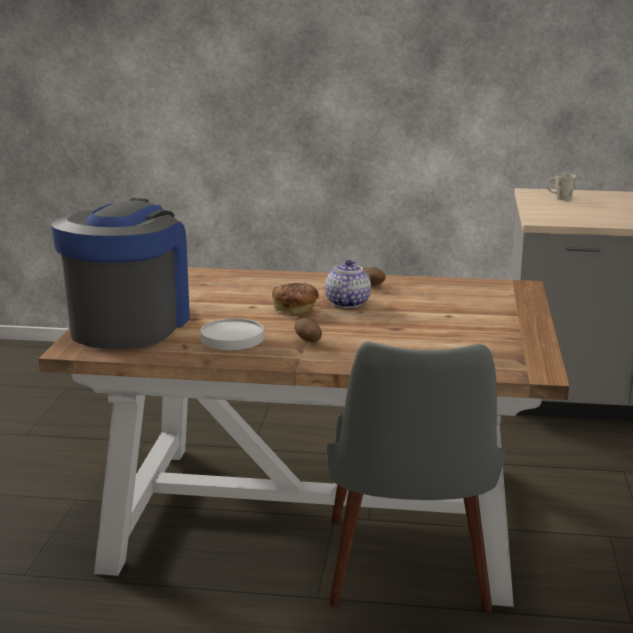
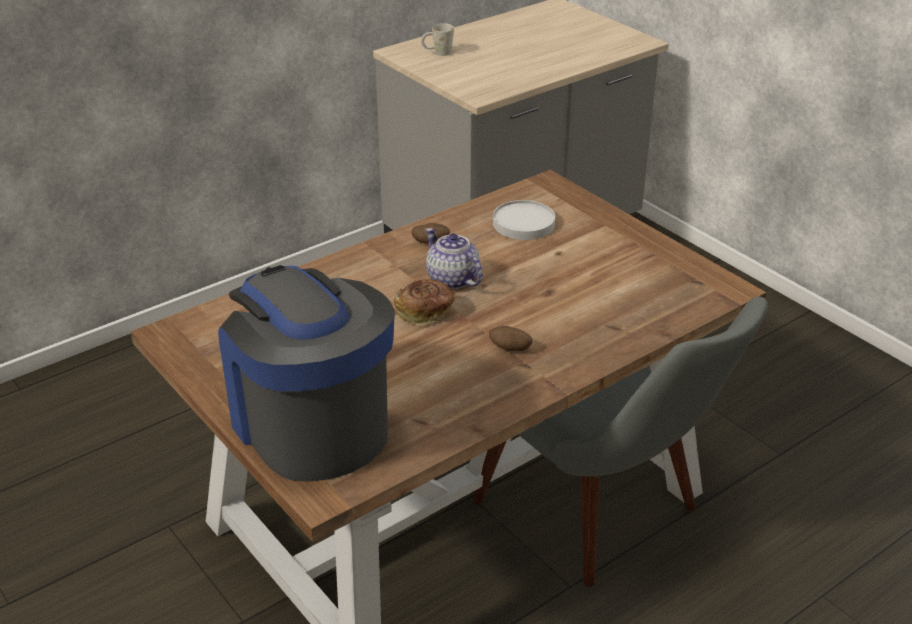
camera: 45 degrees left, 15 degrees up
white plate [200,318,264,350] -> white plate moved to [493,200,555,240]

